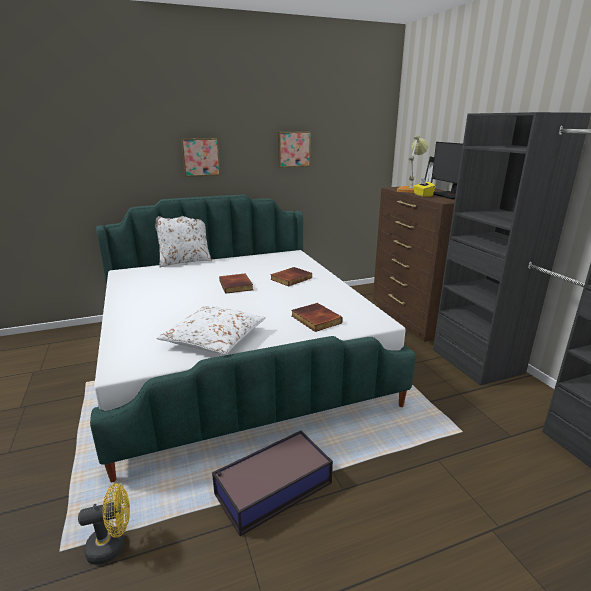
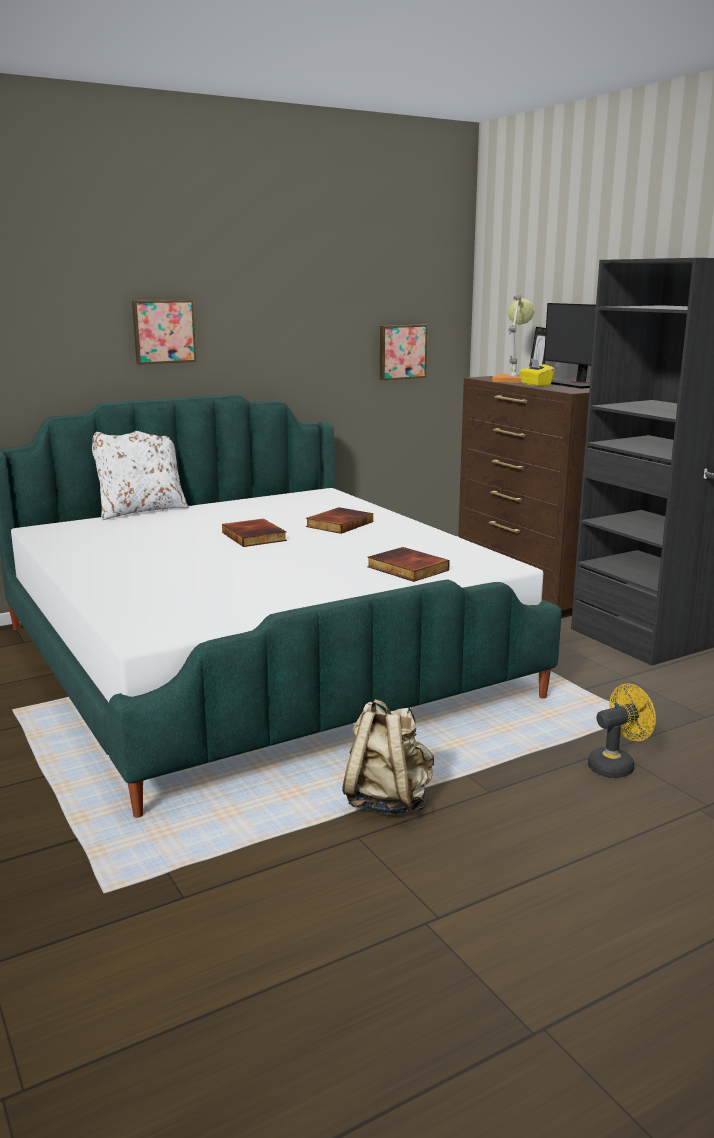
camera: 10 degrees left, 5 degrees down
yellow fan [78,483,130,565] -> yellow fan moved to [588,684,656,778]
white pillow [157,306,266,355] -> none
storage box [212,431,333,536] -> beige backpack [342,699,434,815]
picture [278,132,311,168] -> picture moved to [380,325,427,380]

